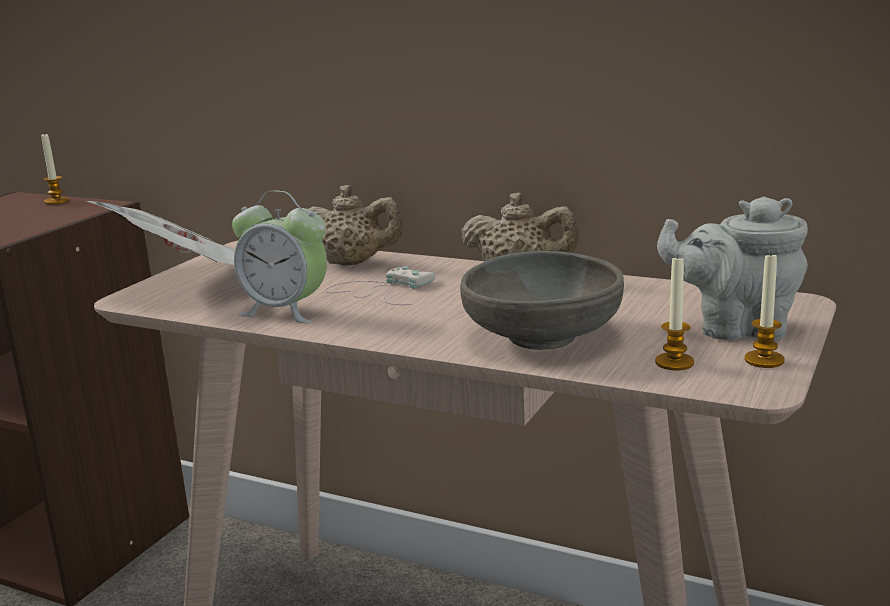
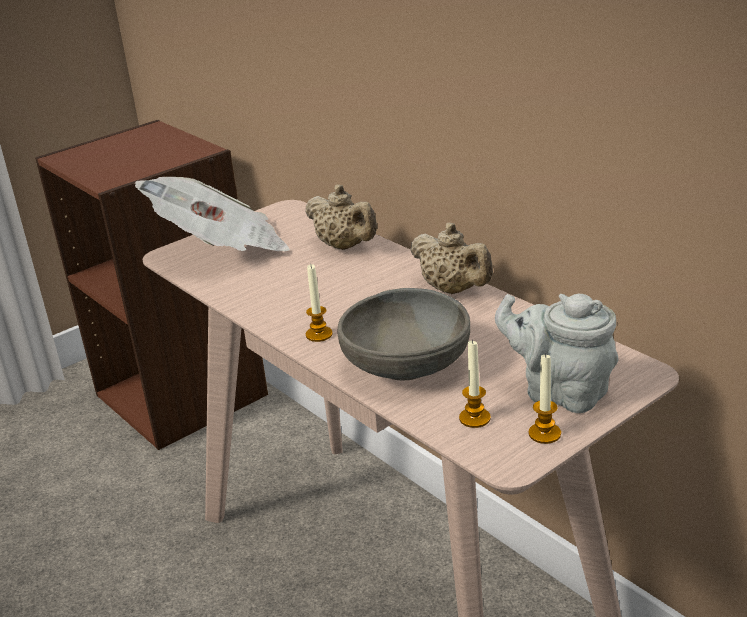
camera: 25 degrees right, 10 degrees up
candle [41,132,69,205] -> candle moved to [306,264,333,342]
alarm clock [232,191,327,323] -> none
white game controller [325,266,435,305] -> none

